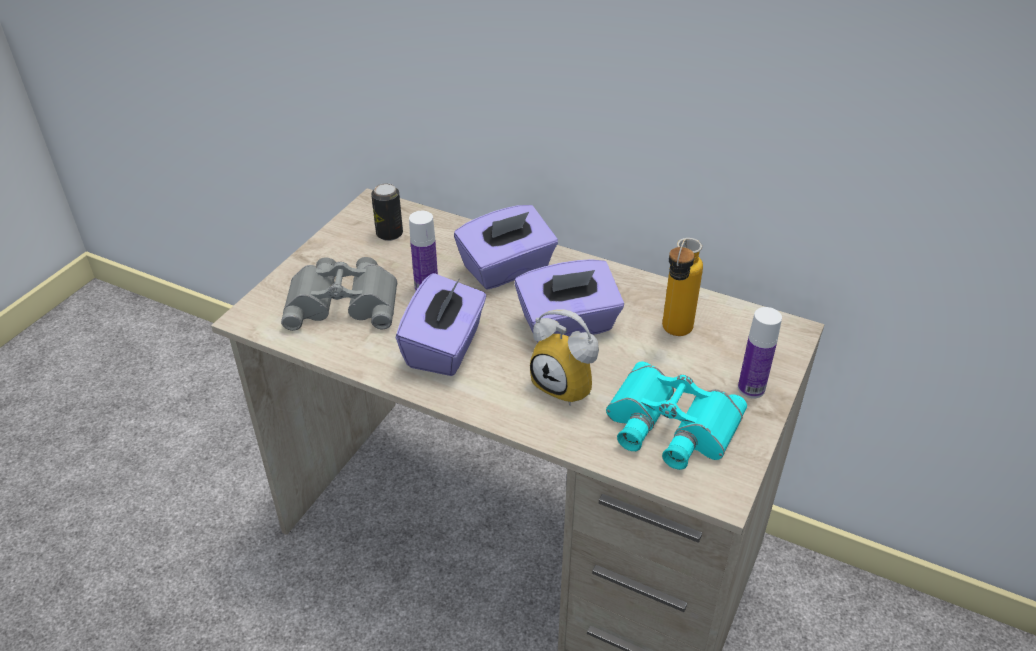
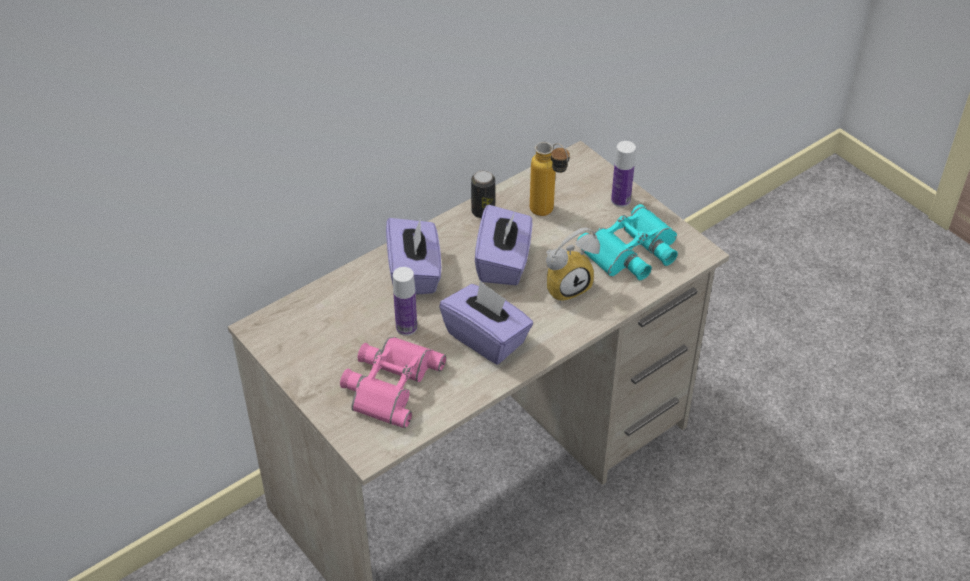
camera: 65 degrees left, 5 degrees up
grey binoculars [281,257,397,331] -> pink binoculars [340,337,446,428]
can [371,183,403,241] -> can moved to [471,170,495,218]

